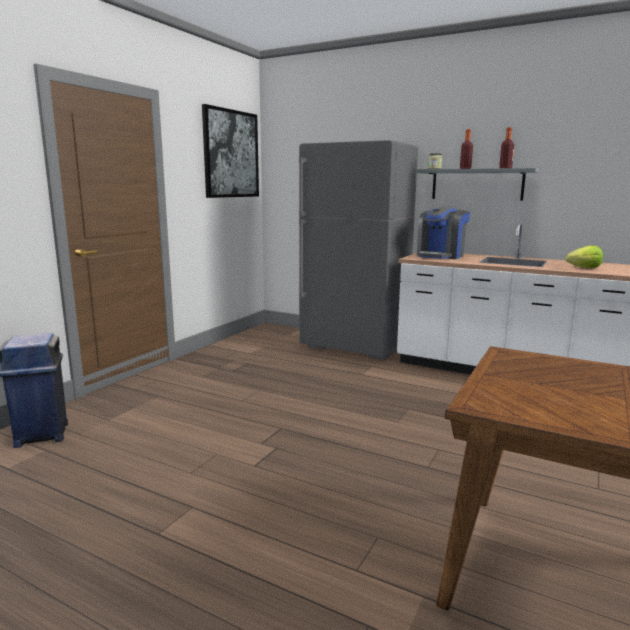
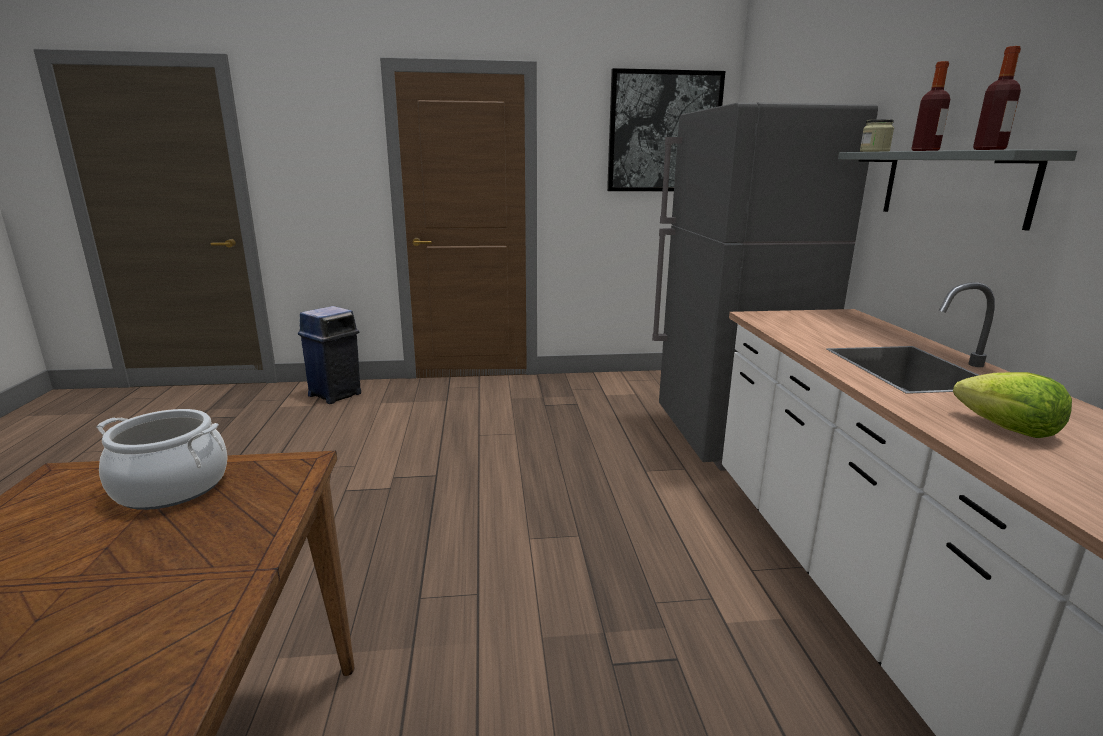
camera: 55 degrees right, 5 degrees up
coffee machine [417,207,470,259] -> none
none -> cooking pot [96,409,228,510]

